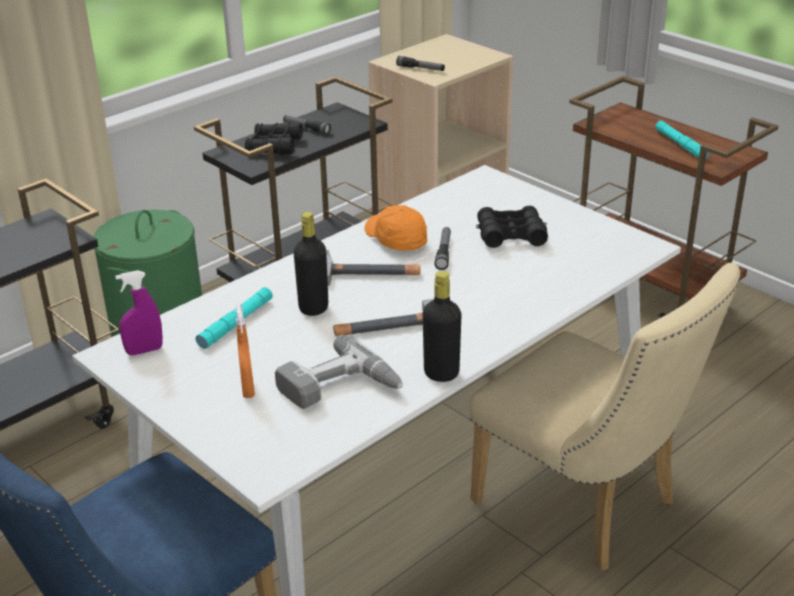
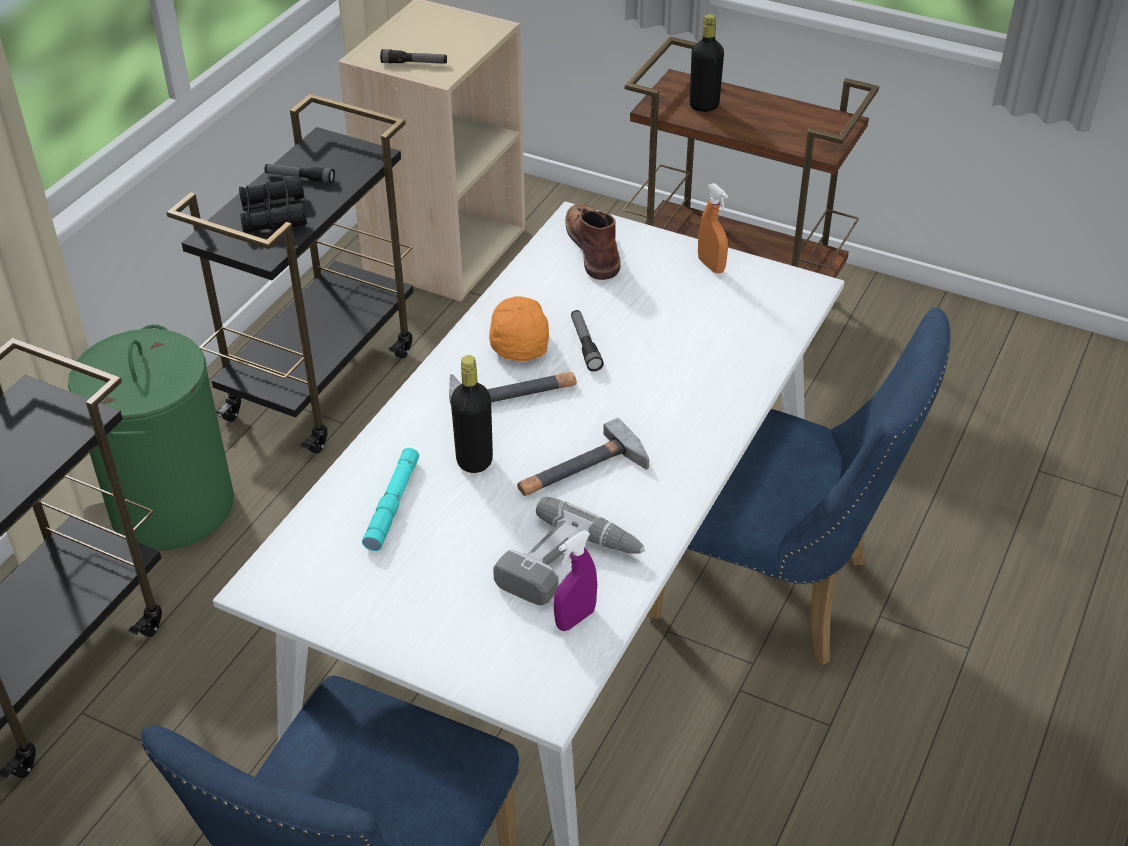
camera: 20 degrees left, 10 degrees up
purple spray bottle [115,270,163,355] -> purple spray bottle moved to [554,530,597,631]
orange spray bottle [236,304,255,398] -> orange spray bottle moved to [698,183,728,274]
orange cap [365,205,427,251] -> orange cap turned 45 degrees clockwise [489,296,549,362]
black bottle [423,271,461,382] -> black bottle moved to [690,14,724,112]
beige chair [470,263,741,571] -> blue chair [647,308,951,665]
black binoculars [476,206,548,248] -> none
turquoise flashlight [655,120,710,159] -> none
none -> brown boot [565,203,620,280]

